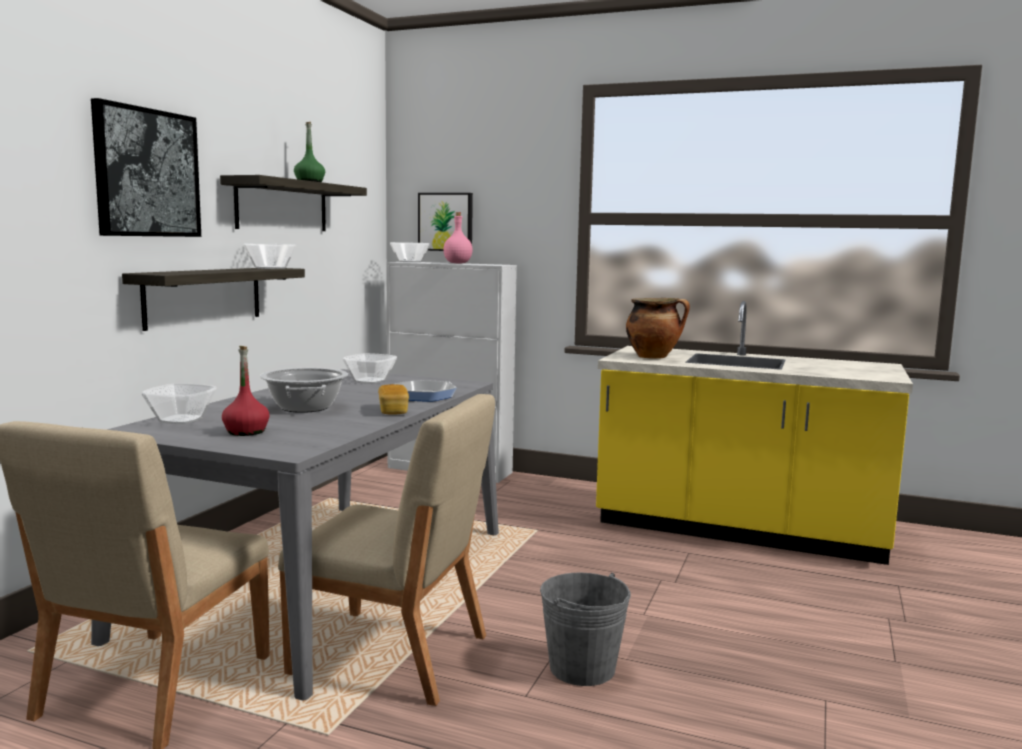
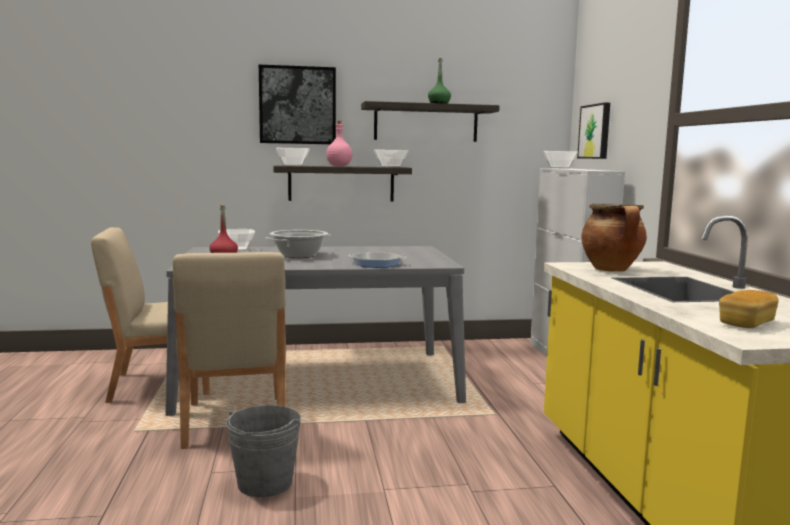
camera: 60 degrees right, 0 degrees up
bowl [343,353,397,384] -> bowl moved to [276,148,310,166]
bread [378,384,409,415] -> bread moved to [719,290,779,328]
pink bottle [443,212,472,263] -> pink bottle moved to [326,121,352,166]

